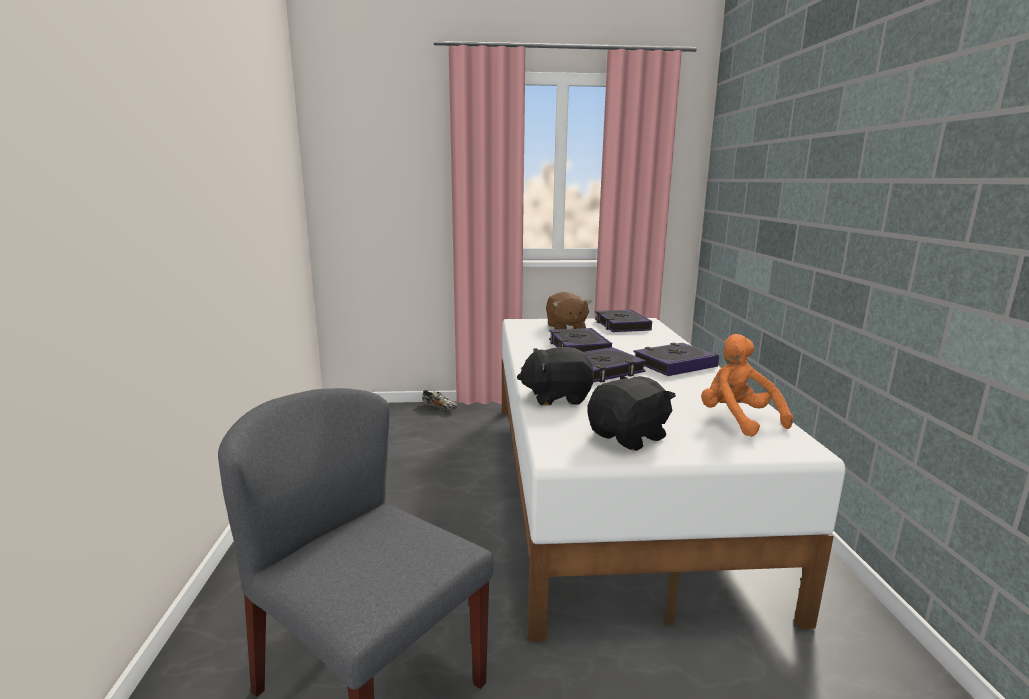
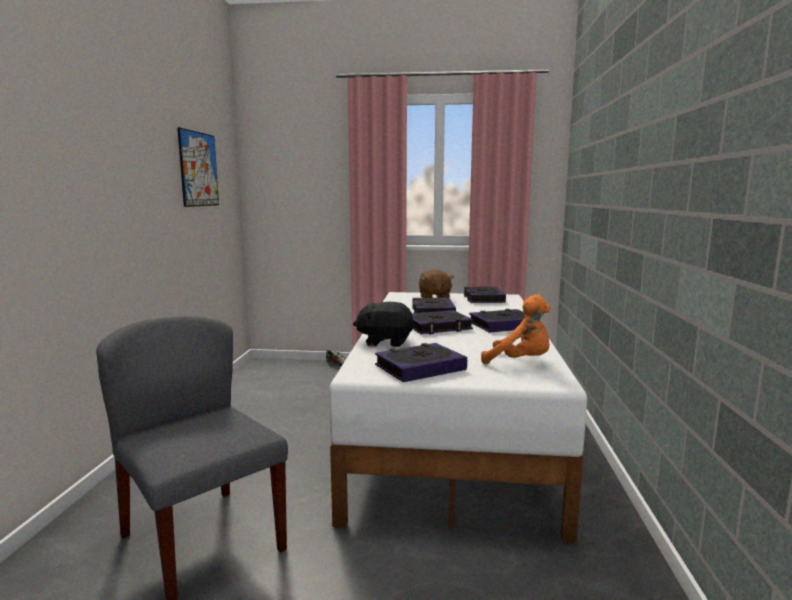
camera: 10 degrees right, 5 degrees down
black plush toy [588,375,676,451] -> book [375,343,467,382]
orange plush toy [701,334,793,437] -> orange plush toy turned 135 degrees clockwise [481,294,550,364]
none -> picture [177,127,219,207]

